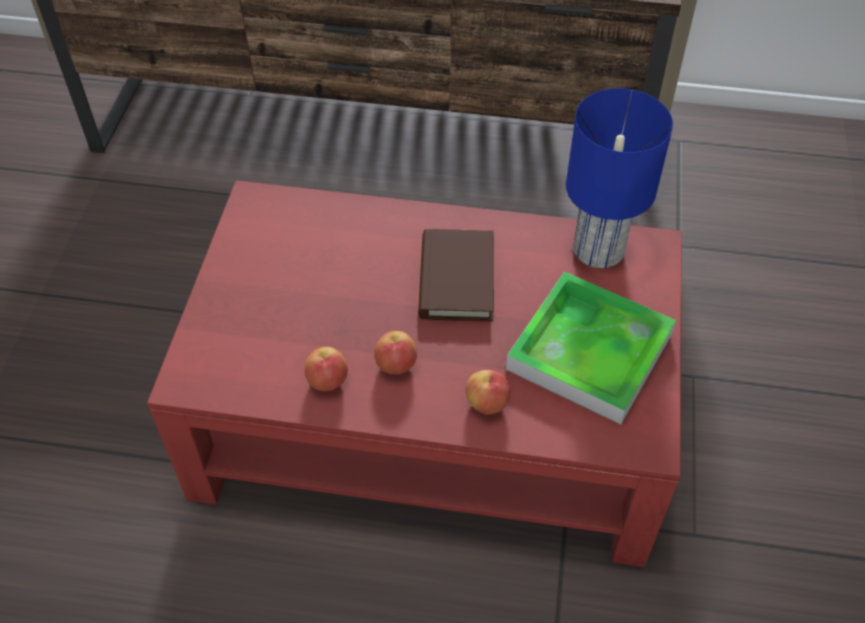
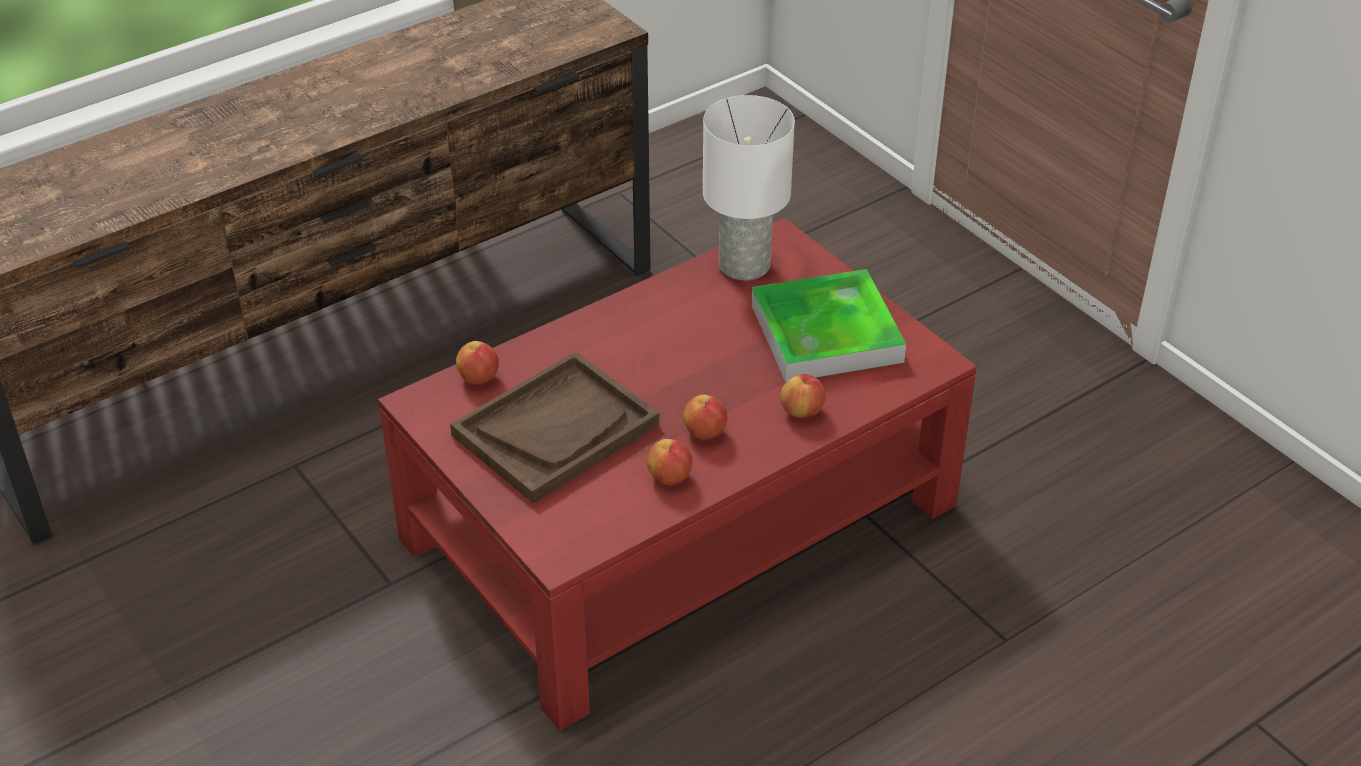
camera: 45 degrees left, 10 degrees down
brown book [418,229,494,321] -> none
blue table lamp [566,88,673,268] -> white table lamp [703,95,795,281]
none -> brown tray [450,351,659,504]
none -> apple [456,341,499,385]

